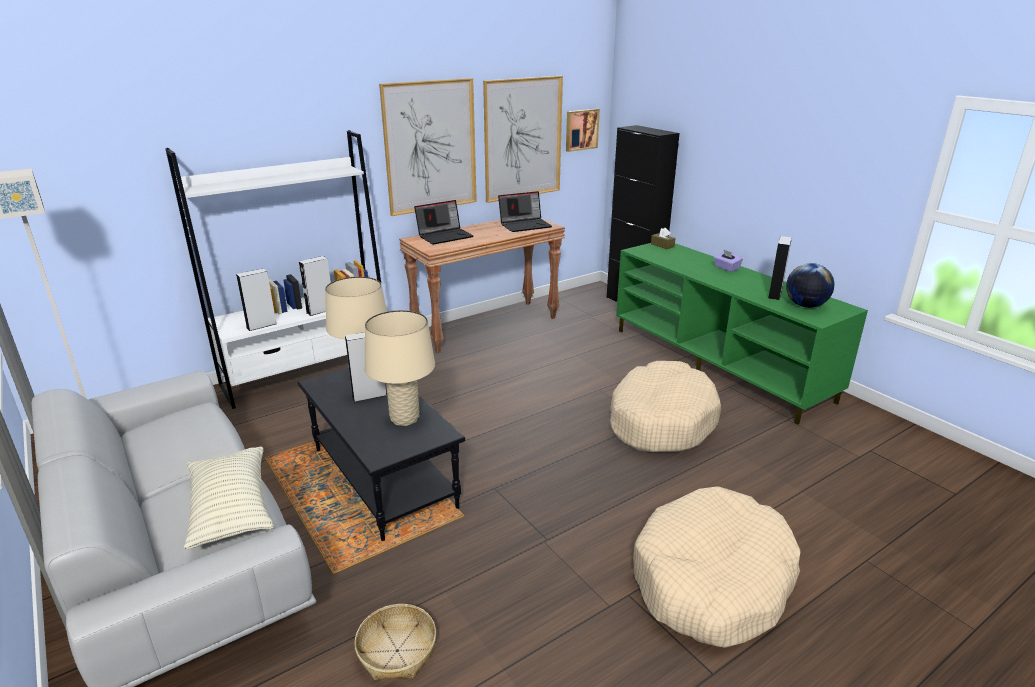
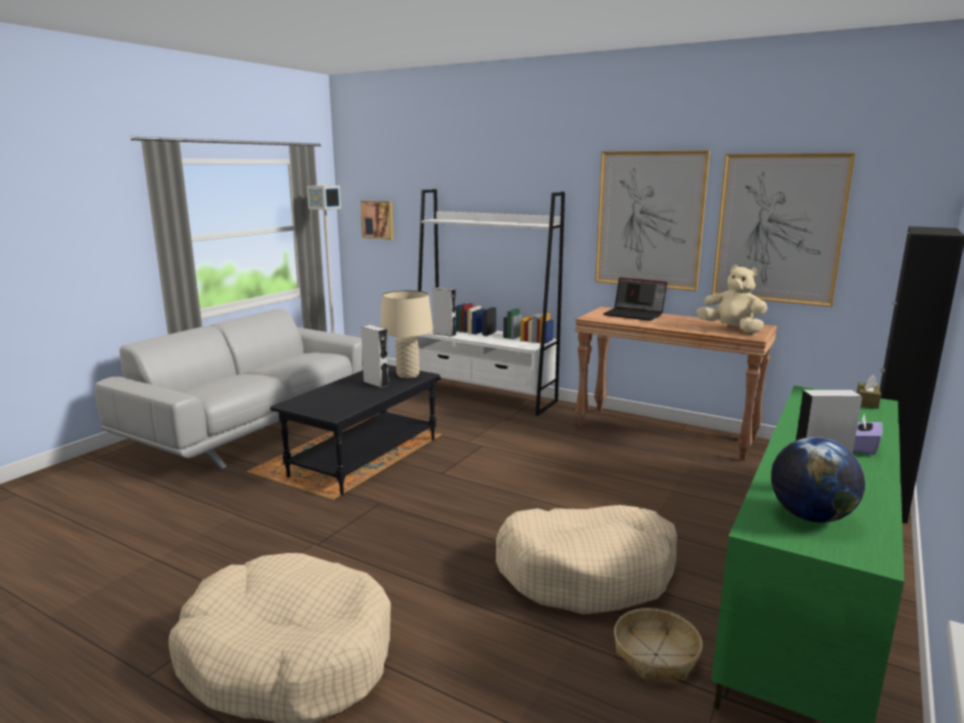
camera: 65 degrees right, 10 degrees down
pillow [184,446,274,549] -> none
grey speaker [299,256,331,316] -> none
basket [354,604,436,680] -> basket moved to [614,608,703,680]
beige table lamp [365,310,435,426] -> none
laptop [498,191,552,232] -> beige plush toy [696,265,768,333]
picture [566,109,600,152] -> picture moved to [360,200,394,240]

